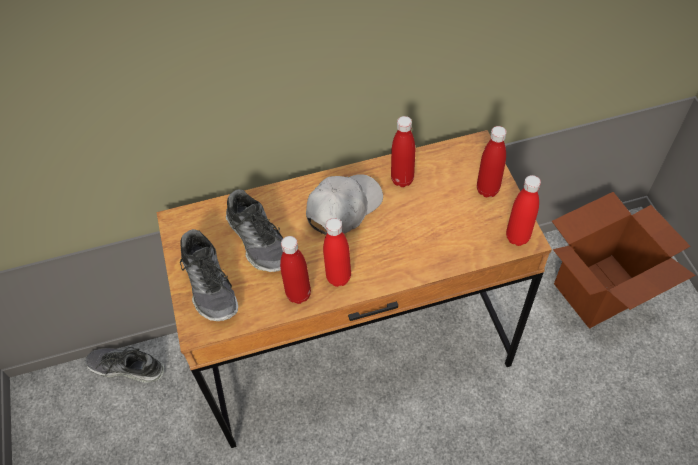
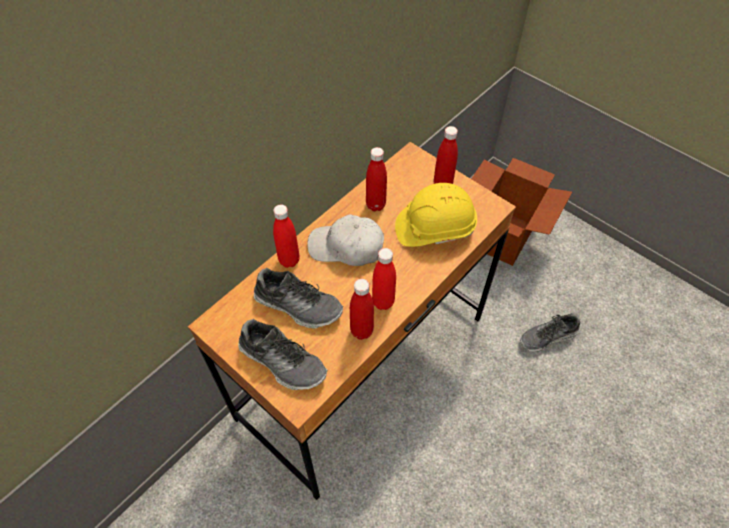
camera: 35 degrees left, 0 degrees up
shoe [85,347,165,383] -> shoe moved to [520,313,580,352]
white cap [306,174,383,235] -> white cap turned 90 degrees counterclockwise [307,214,384,266]
red bottle [506,175,541,246] -> red bottle moved to [273,204,300,268]
none -> yellow hard hat [395,183,477,247]

